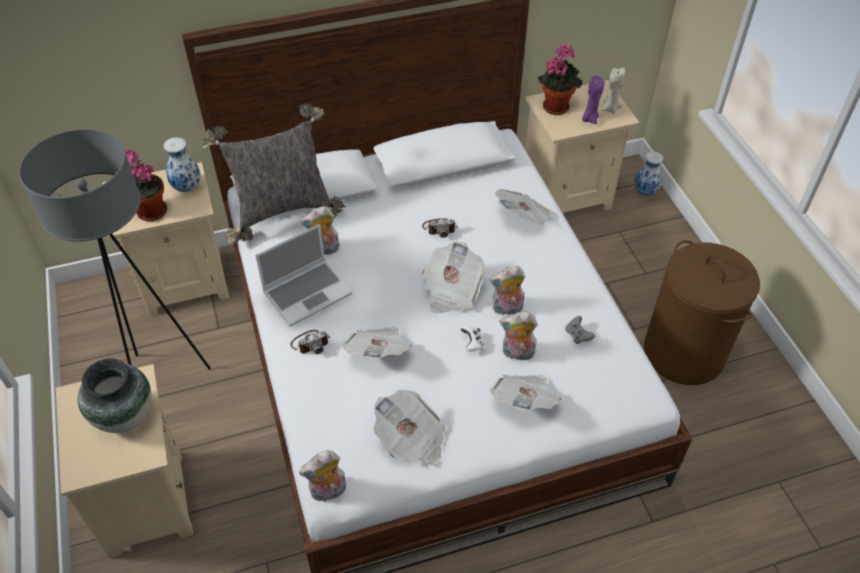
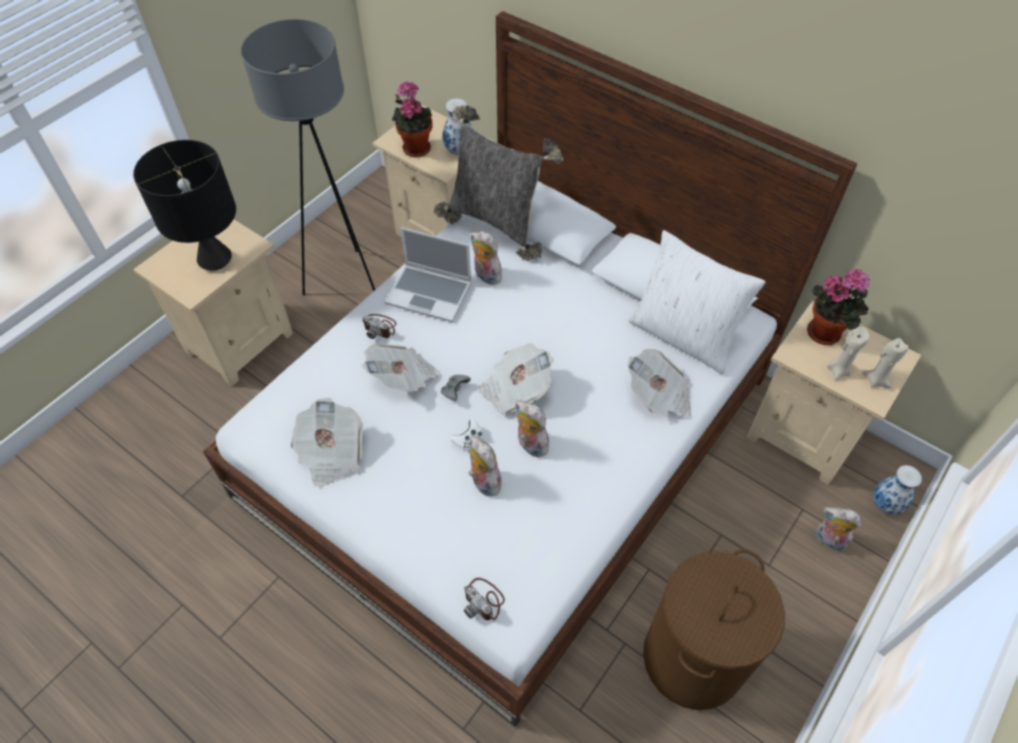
camera: 55 degrees right, 5 degrees up
vase [78,358,151,433] -> black table lamp [133,140,236,270]
plush toy [299,450,346,503] -> plush toy moved to [816,507,861,551]
camera [422,218,458,238] -> camera moved to [464,578,505,621]
newspaper [490,375,561,410] -> none
grey game controller [565,316,595,344] -> grey game controller moved to [441,375,471,401]
purple candle [582,76,604,124] -> beige candle [827,327,869,380]
none -> white pillow [629,230,765,374]

